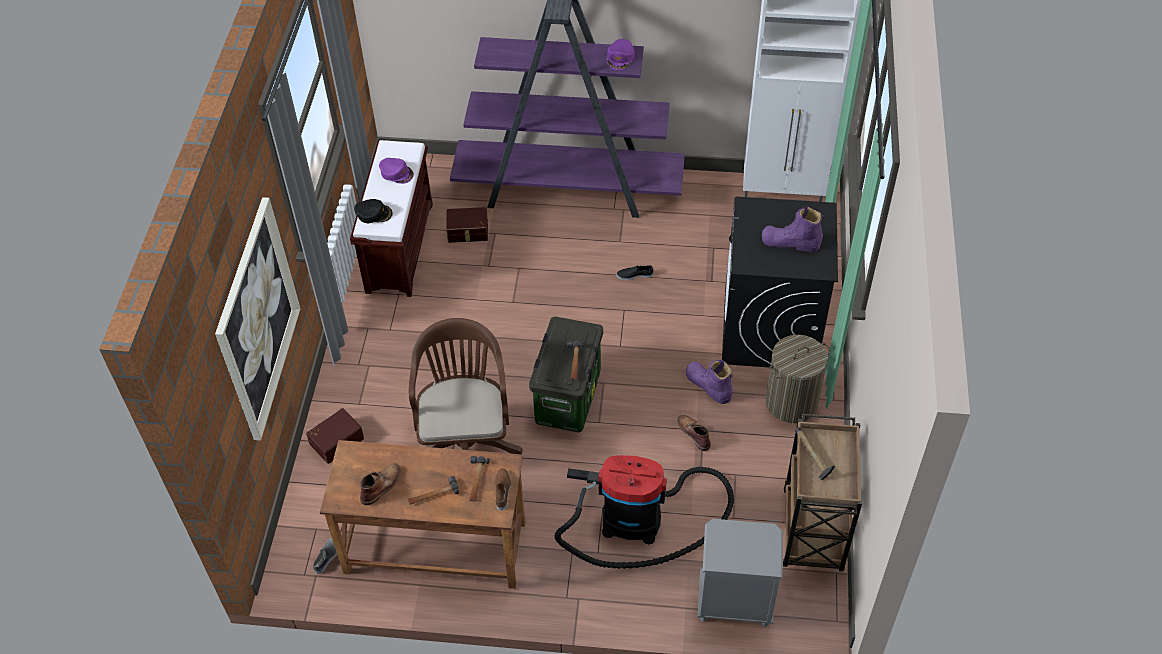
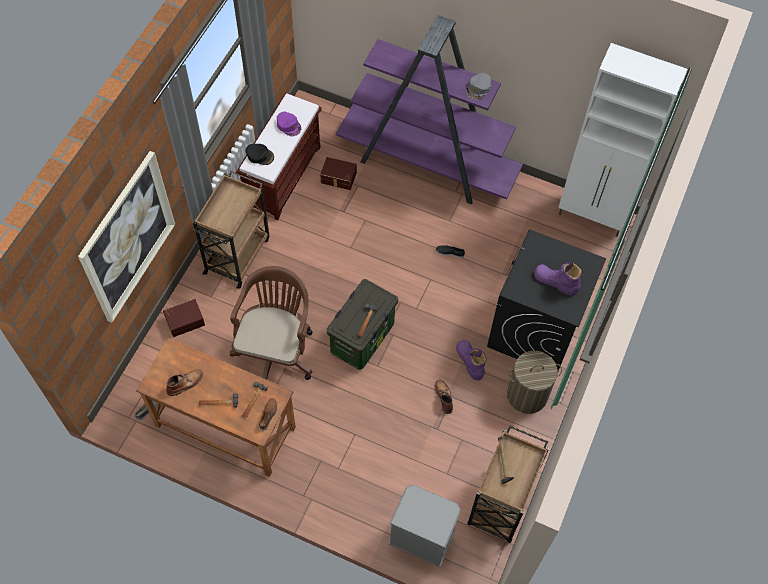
camera: 15 degrees right, 10 degrees up
vacuum cleaner [555,455,734,569] -> none
purple cap [607,39,635,70] -> grey cap [466,73,491,100]
none -> brown cart [193,171,269,289]

